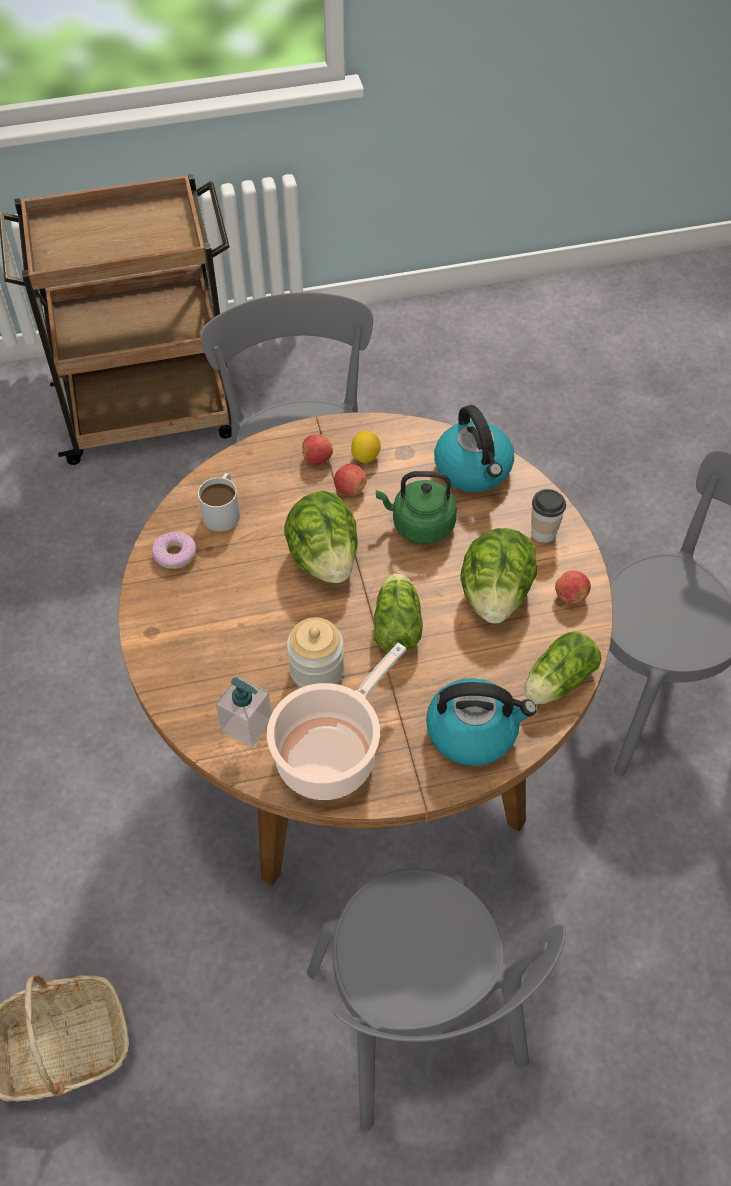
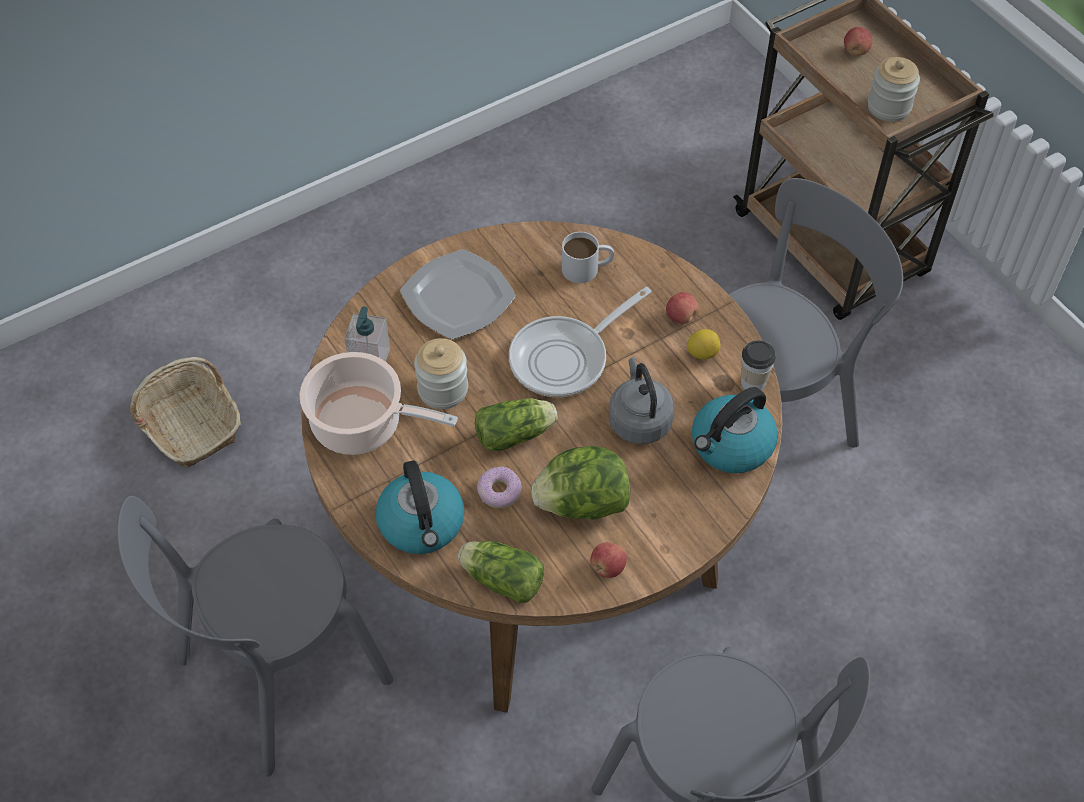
camera: 70 degrees right, 0 degrees up
donut [152,531,196,569] -> donut moved to [477,466,522,508]
lettuce [284,491,358,583] -> frying pan [509,287,652,397]
apple [334,464,367,496] -> apple moved to [844,27,872,56]
green kettle [376,471,457,544] -> grey kettle [609,357,675,444]
cup [531,489,566,543] -> cup moved to [741,340,776,391]
none -> plate [400,249,516,340]
none -> jar [868,57,920,122]

